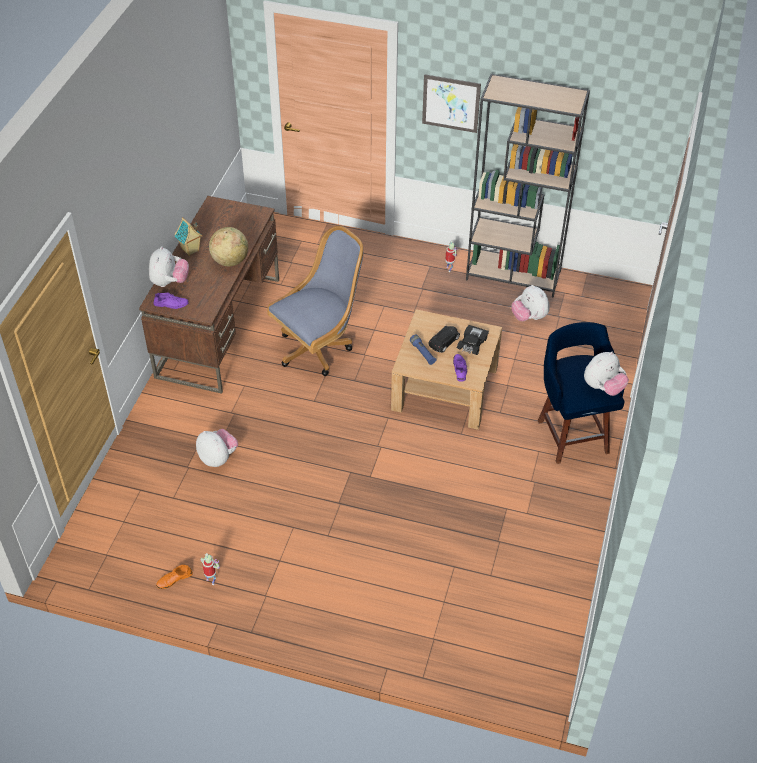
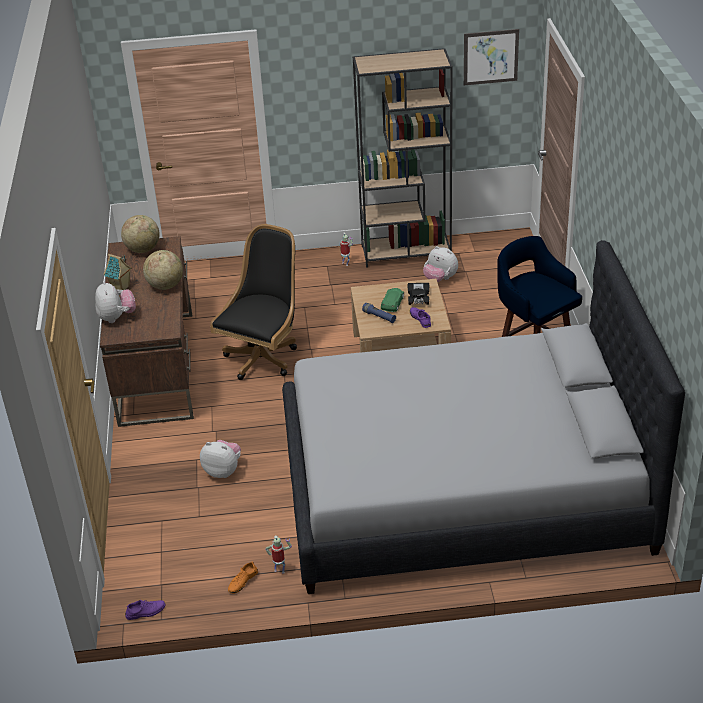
camera: 20 degrees left, 10 degrees down
purple shoe [153,292,189,309] -> purple shoe moved to [125,600,166,620]
blue office chair [267,226,363,376] -> black office chair [210,224,297,380]
picture [422,74,481,133] -> picture moved to [464,29,519,85]
black toy car [428,326,460,353] -> green toy car [381,288,404,312]
plush toy [584,352,629,396] -> none
none -> globe [121,215,160,253]
none -> grey bed [282,240,685,594]

